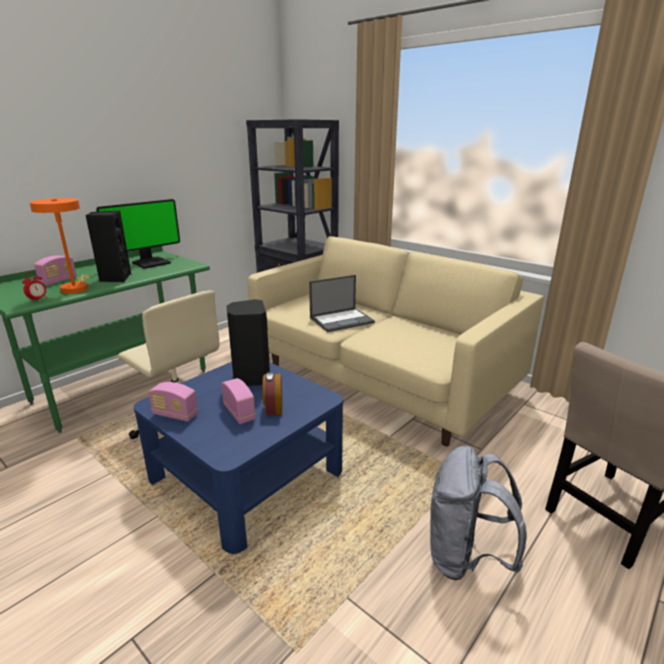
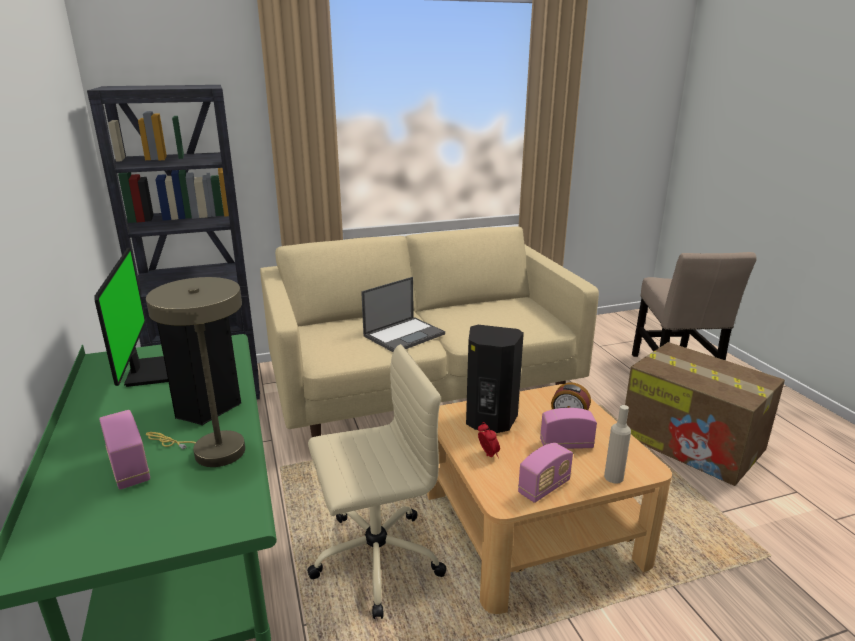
camera: 60 degrees left, 0 degrees up
alarm clock [22,273,47,302] -> alarm clock moved to [478,422,500,458]
orange table lamp [30,198,89,294] -> beige table lamp [146,277,245,467]
blue coffee table [134,362,343,554] -> beige coffee table [427,384,672,614]
laptop [309,275,375,332] -> laptop turned 45 degrees clockwise [361,277,445,352]
grey backpack [430,446,527,580] -> cardboard box [625,342,785,486]
none -> beige bottle [604,405,631,483]

